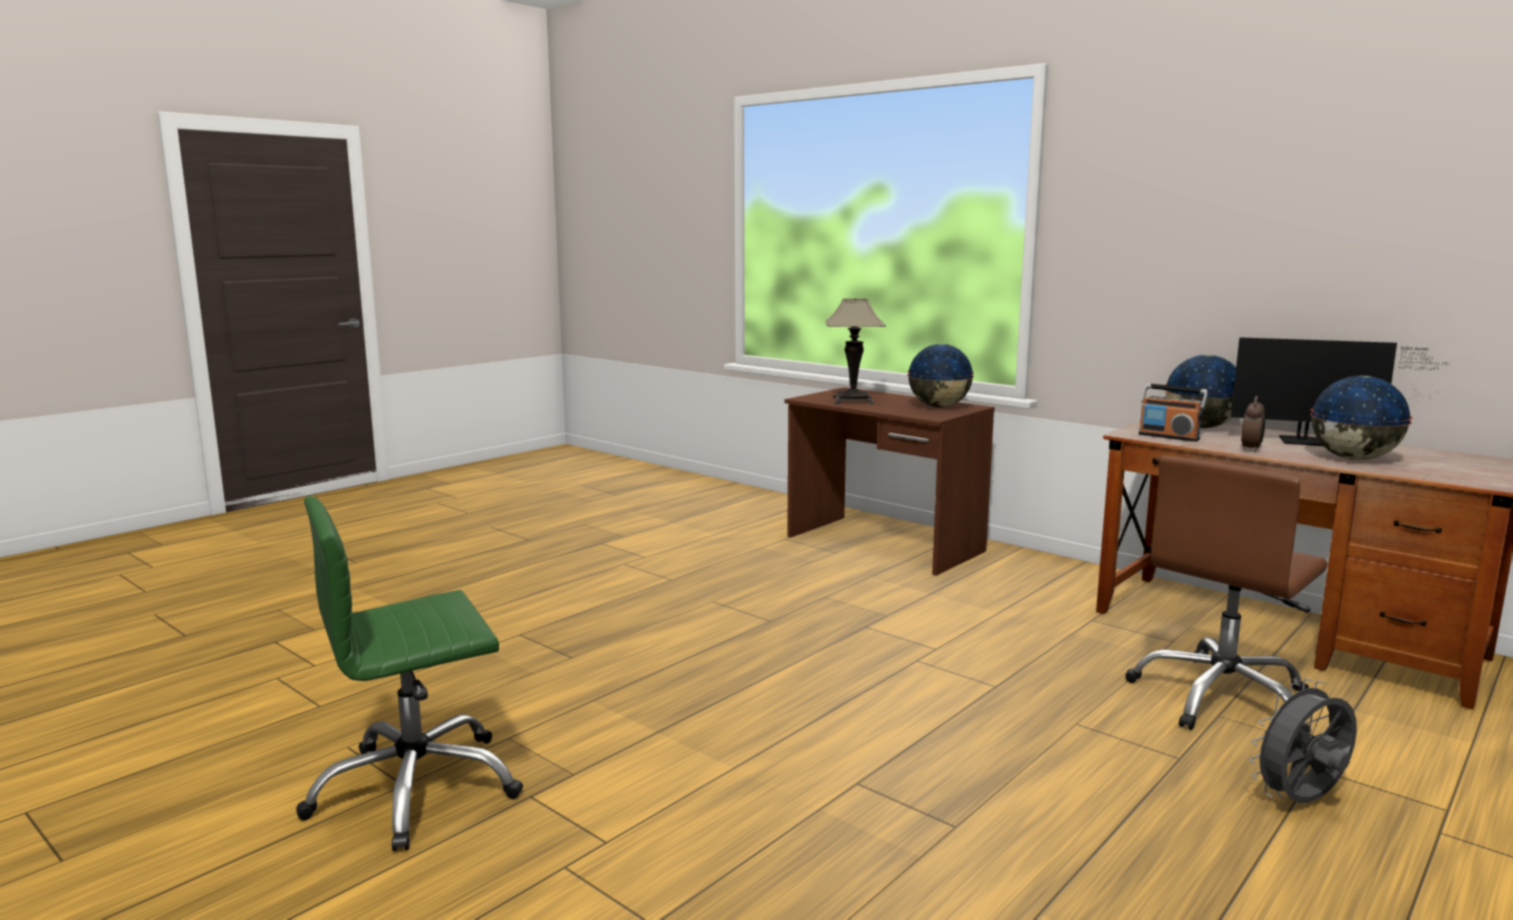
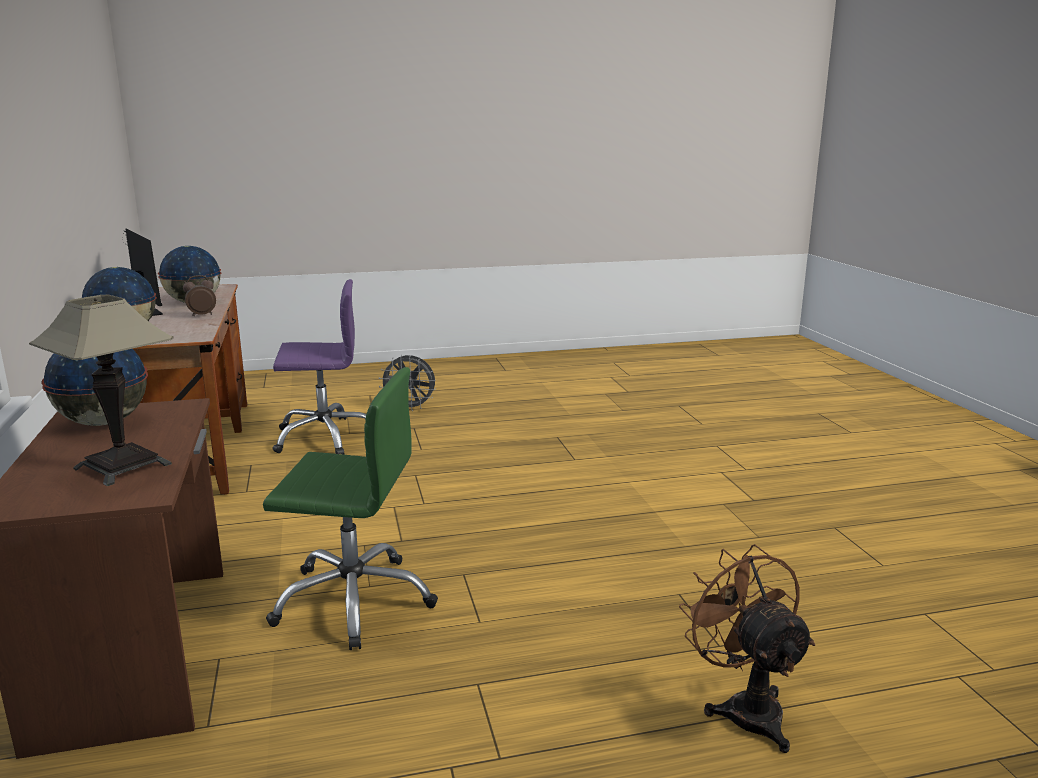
camera: 145 degrees left, 5 degrees up
green office chair [296,496,523,851] -> green office chair moved to [263,367,438,650]
brown office chair [1125,456,1328,733] -> purple office chair [273,279,366,454]
radio [1139,384,1208,442] -> none
none -> brown fan [679,544,815,753]

